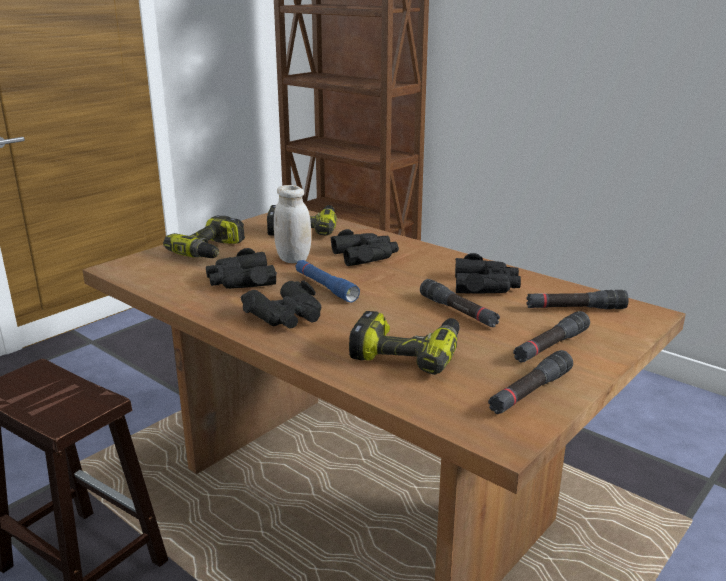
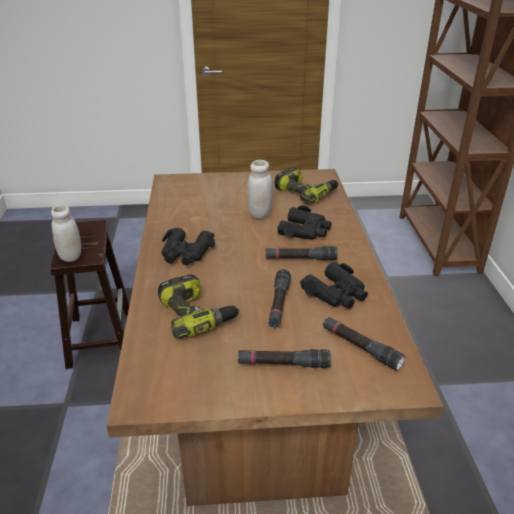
camera: 45 degrees right, 10 degrees up
power drill [163,215,245,258] -> none
black binoculars [206,248,277,289] -> none
blue flashlight [295,260,360,302] -> none
black flashlight [488,350,573,414] -> black flashlight moved to [266,246,337,260]
none -> white jar [51,205,81,262]

